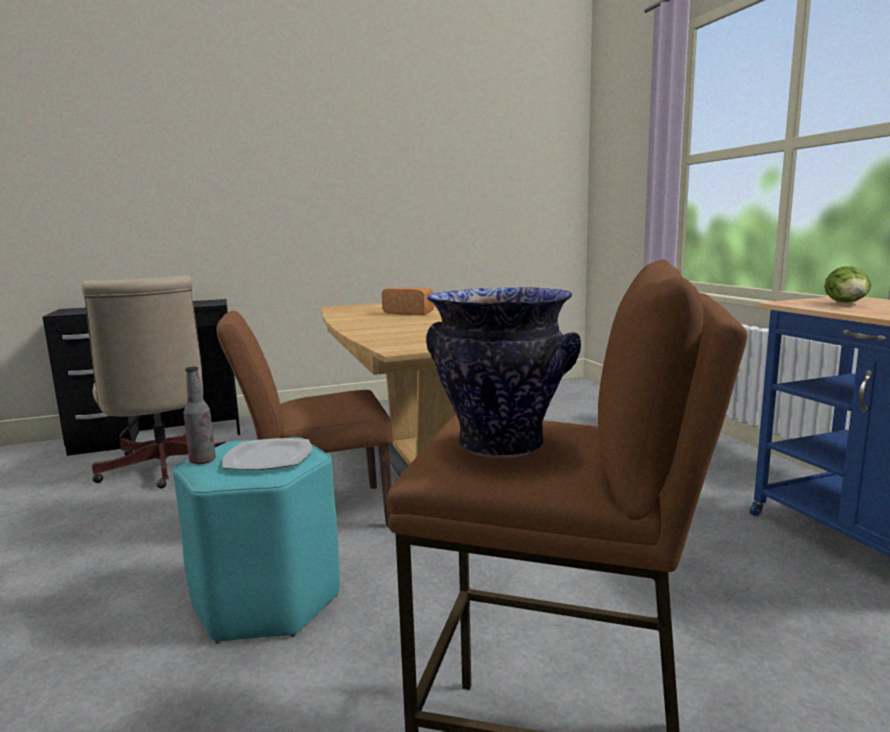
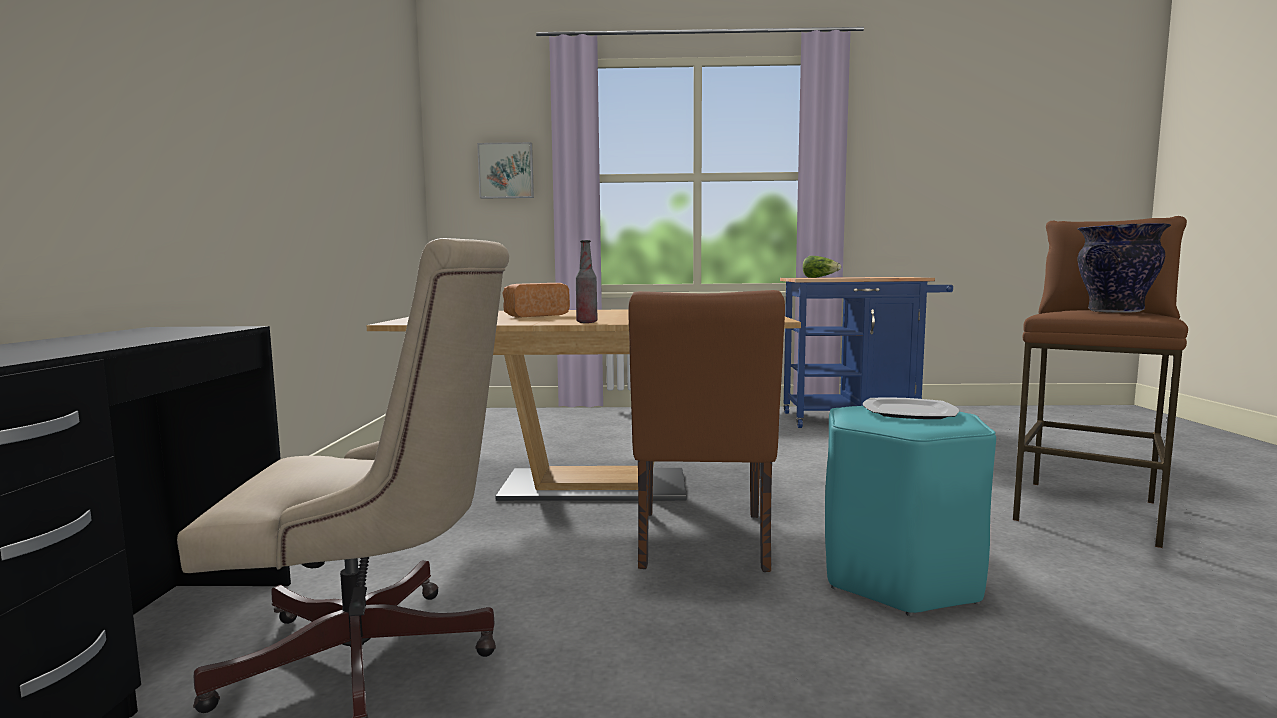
camera: 70 degrees left, 5 degrees down
bottle [183,367,216,464] -> bottle moved to [576,240,598,323]
none -> picture [477,142,534,199]

